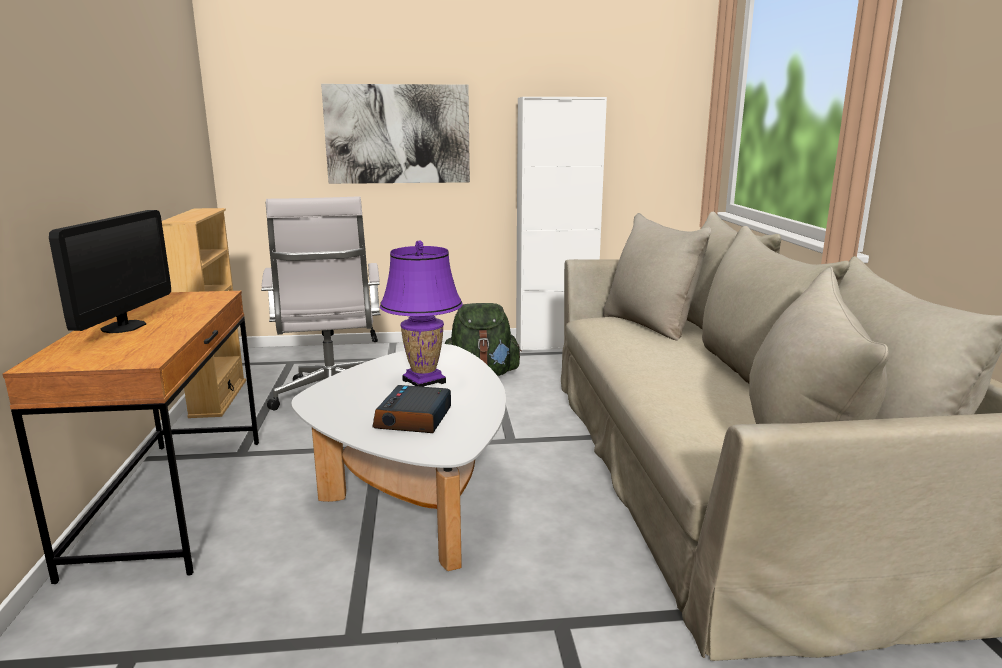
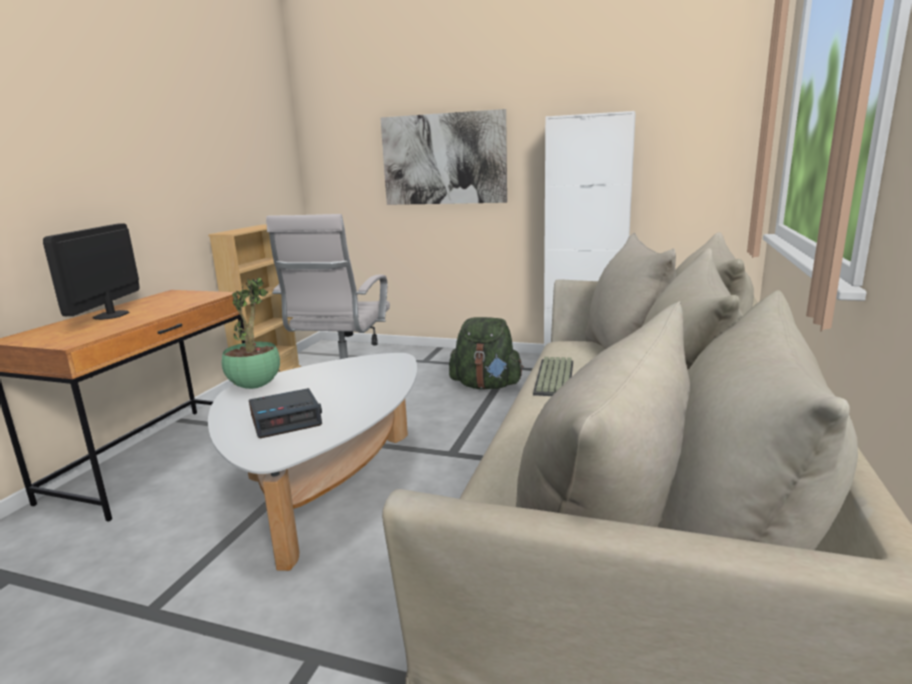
camera: 25 degrees right, 0 degrees up
monitor [49,210,171,333] -> monitor turned 150 degrees clockwise [43,223,140,320]
alarm clock [372,385,451,433] -> alarm clock turned 150 degrees counterclockwise [249,388,322,438]
purple table lamp [380,240,463,387] -> none
none -> potted plant [222,278,280,389]
none -> keyboard [533,357,573,396]

